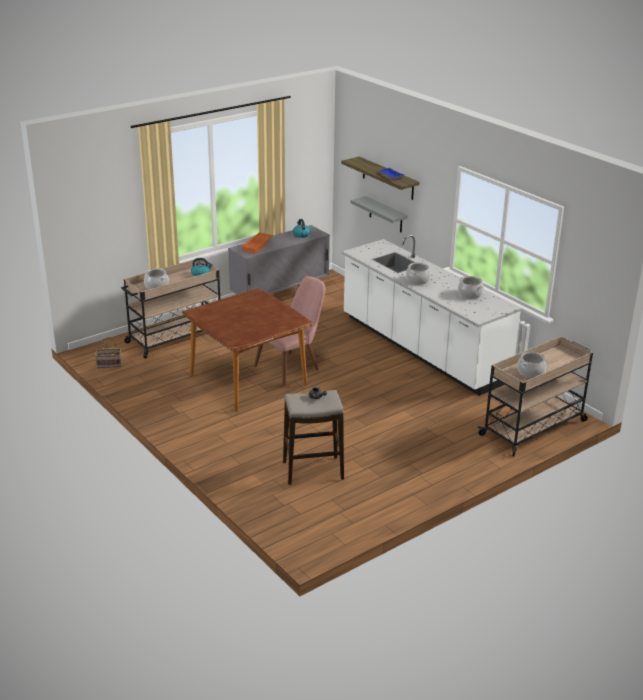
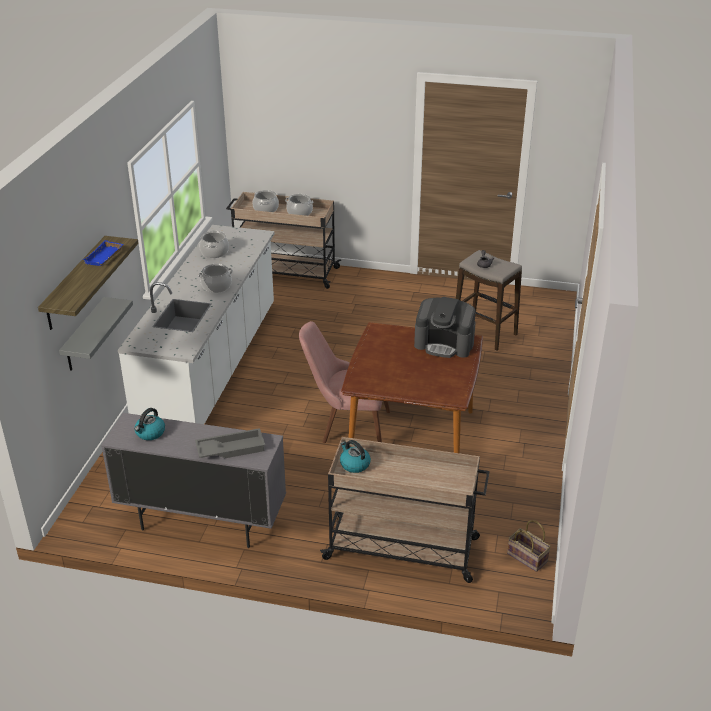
camera: 130 degrees left, 5 degrees up
cooking pot [144,268,169,289] -> cooking pot moved to [253,190,279,212]
orange tray [241,233,273,254] -> grey tray [195,428,265,458]
none -> coffee machine [414,297,476,358]

